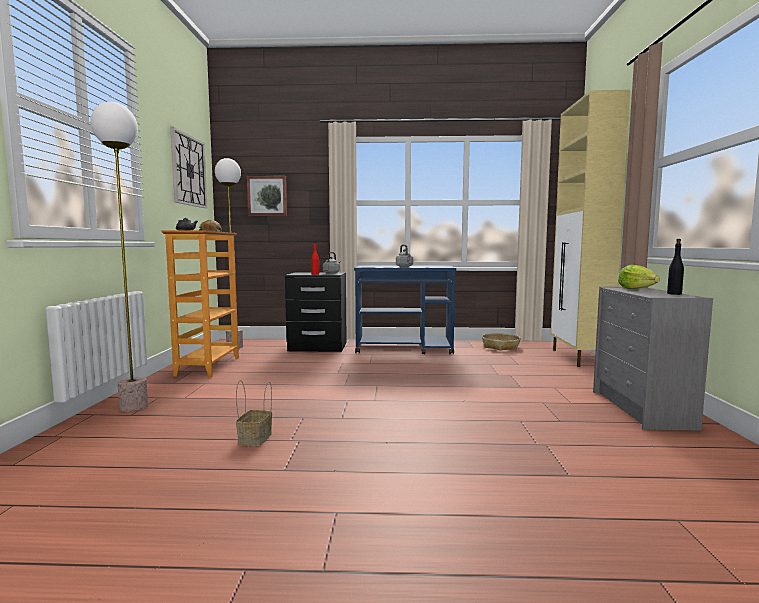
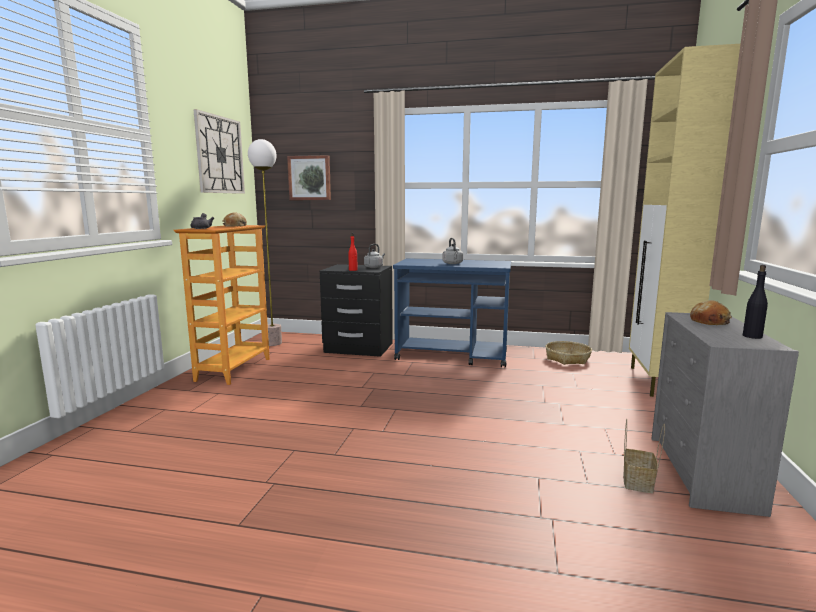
camera: 10 degrees right, 5 degrees up
floor lamp [90,102,148,412] -> none
basket [236,380,272,446] -> basket moved to [623,418,665,493]
lettuce [618,265,660,289] -> bread [690,300,732,325]

